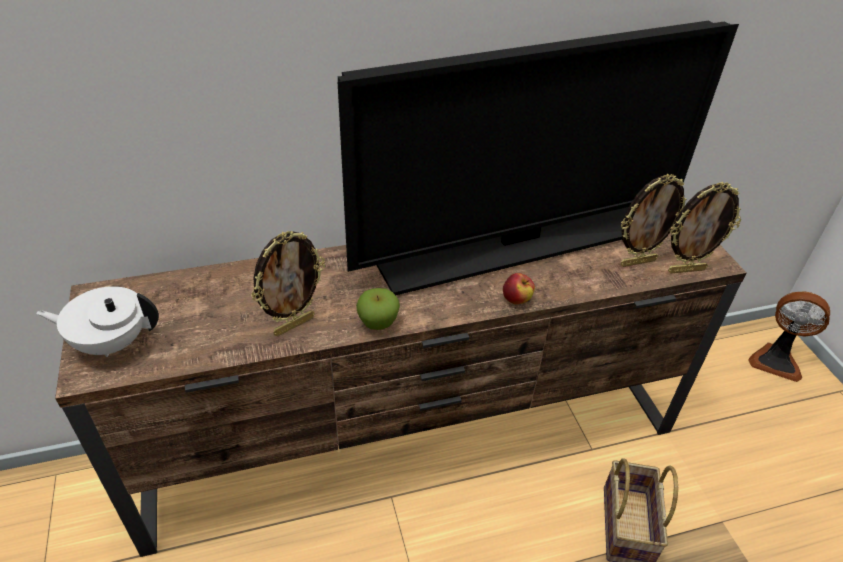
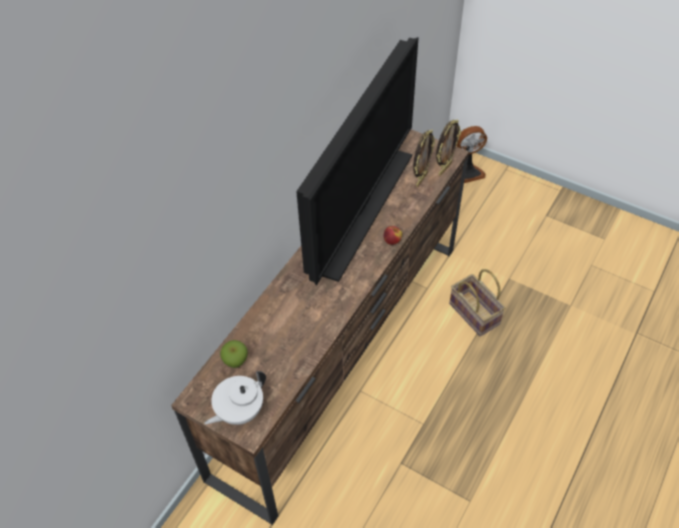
camera: 40 degrees left, 10 degrees up
picture frame [251,231,325,336] -> none
apple [356,288,400,330] -> apple moved to [220,340,248,368]

